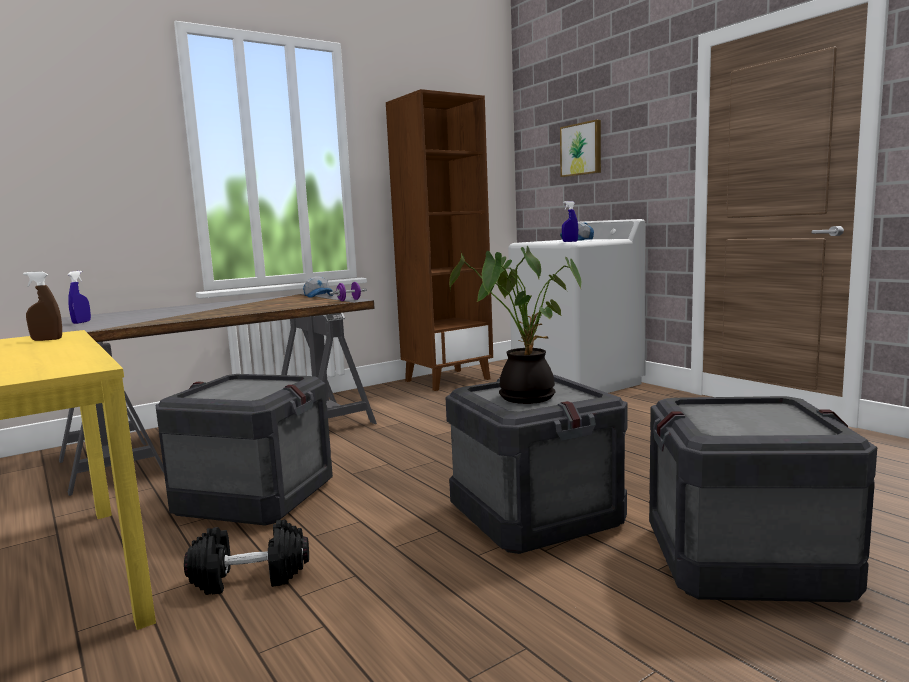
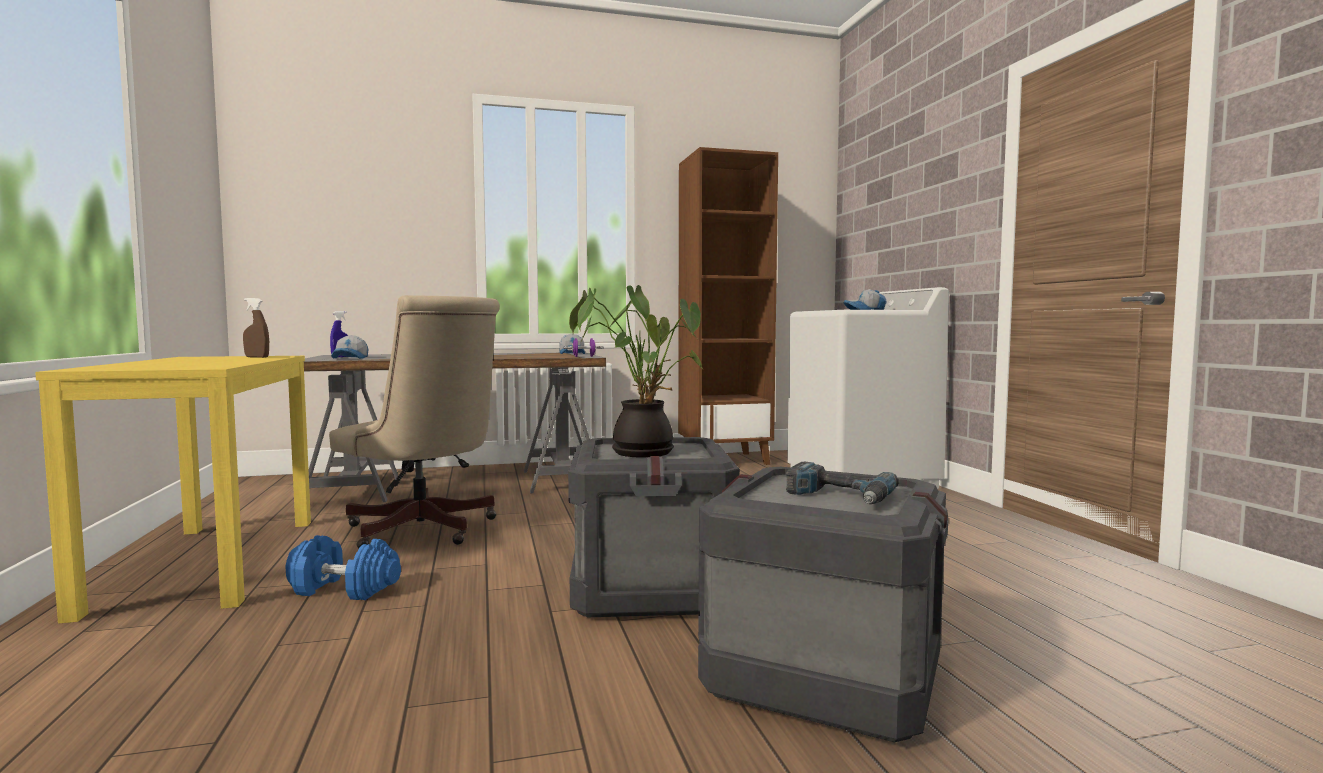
camera: 20 degrees right, 5 degrees down
crate [156,374,333,526] -> beige office chair [329,295,500,548]
black dumbbell [184,520,309,595] -> blue dumbbell [286,535,401,600]
picture [560,120,601,177] -> none
blue spray bottle [562,201,578,242] -> none
none -> cap [331,335,368,359]
none -> power drill [786,462,898,504]

